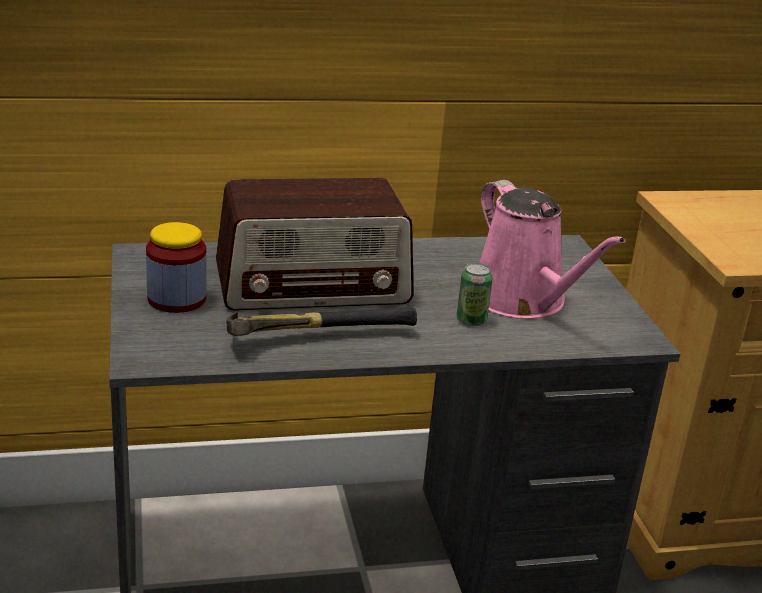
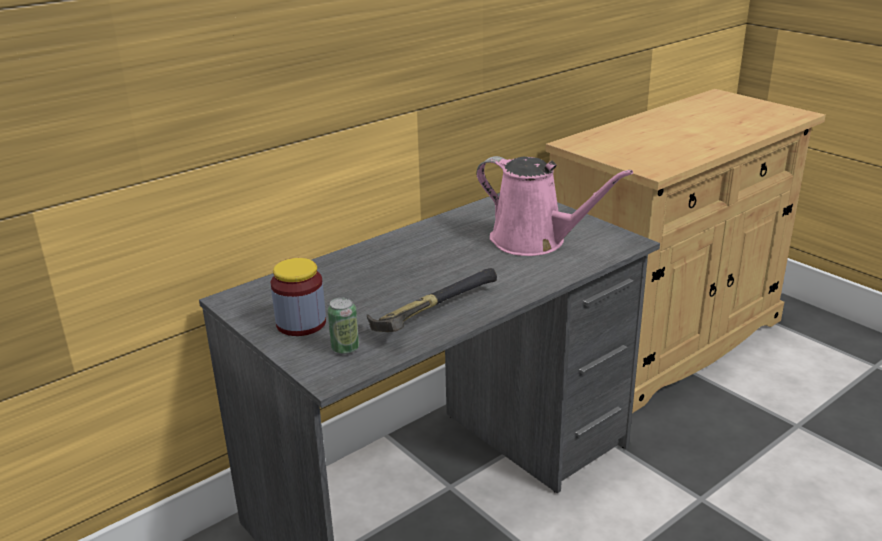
camera: 25 degrees left, 0 degrees up
radio [216,178,414,311] -> none
can [457,263,493,326] -> can moved to [328,297,359,354]

